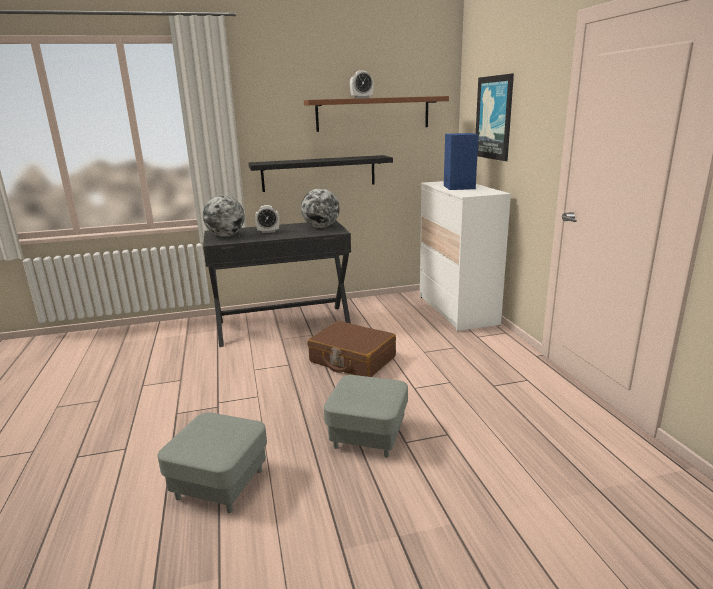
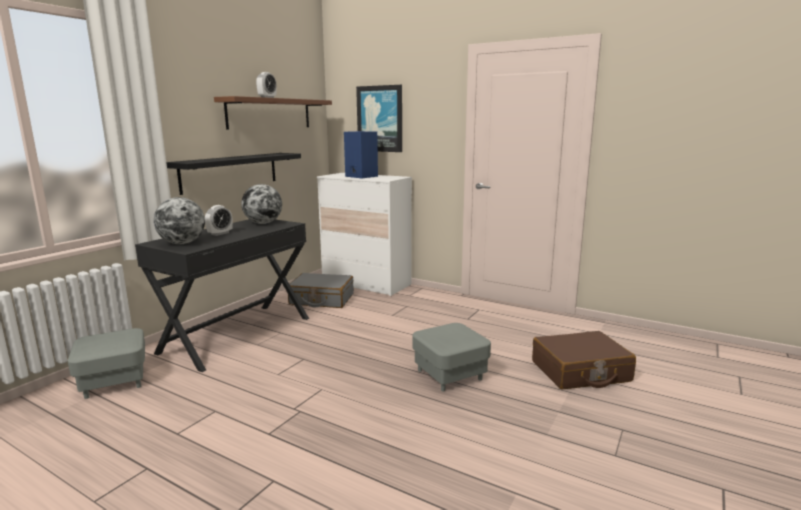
camera: 45 degrees left, 5 degrees down
grey ottoman [158,412,267,513] -> grey ottoman moved to [68,328,145,399]
brown suitcase [308,321,396,377] -> brown suitcase moved to [532,331,636,389]
none -> grey suitcase [288,273,354,308]

